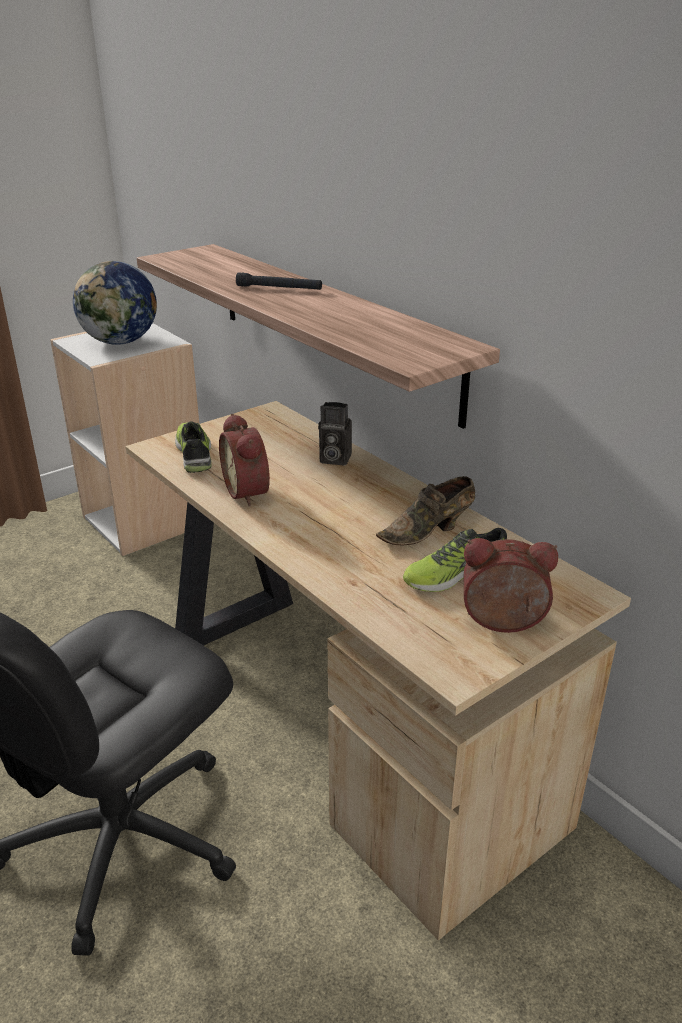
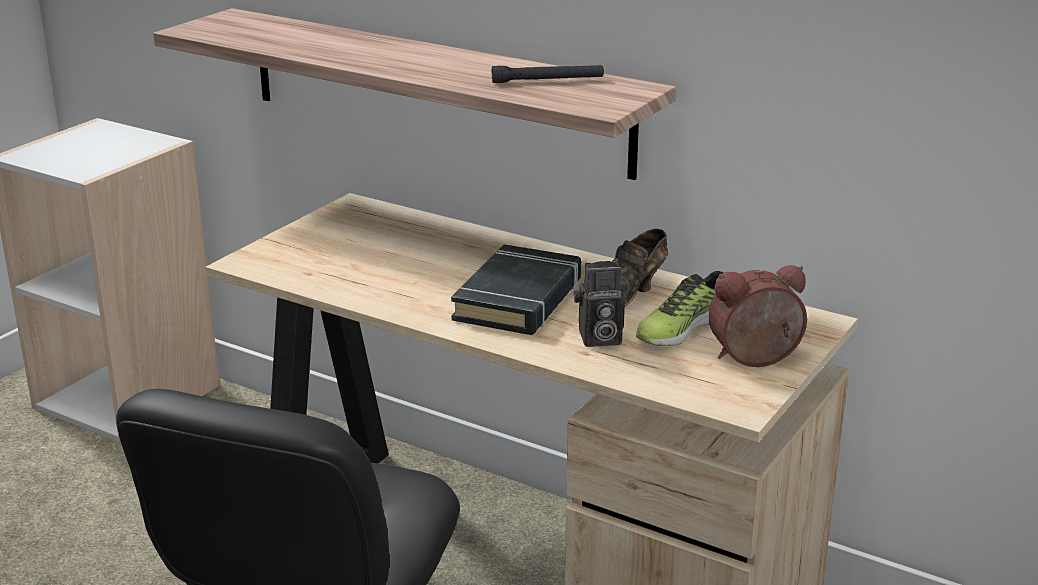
camera: 20 degrees left, 5 degrees down
globe [73,261,157,345] -> none
shoe [175,421,212,473] -> none
alarm clock [219,413,270,506] -> none
black flashlight [236,272,322,290] -> black flashlight moved to [492,65,604,83]
camera [318,402,352,466] -> camera moved to [574,261,625,347]
none -> black book [451,244,581,335]

